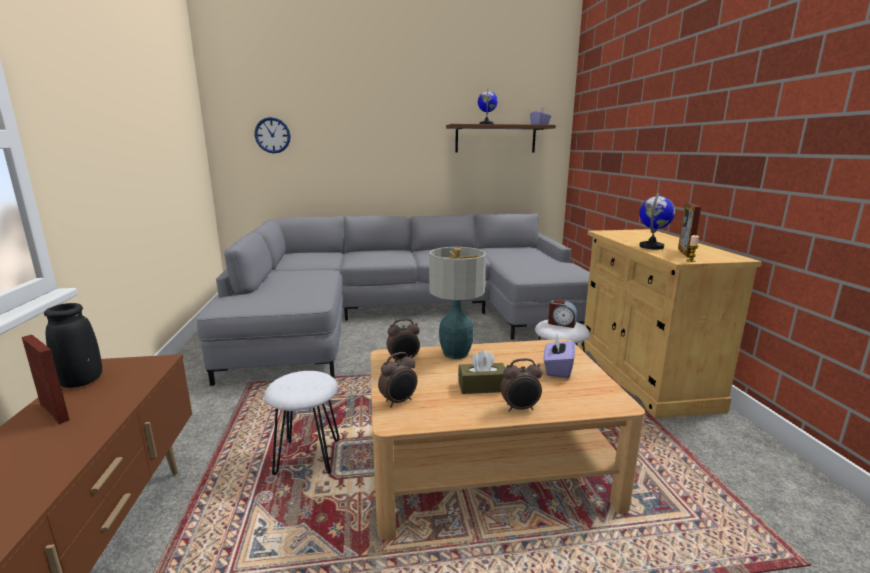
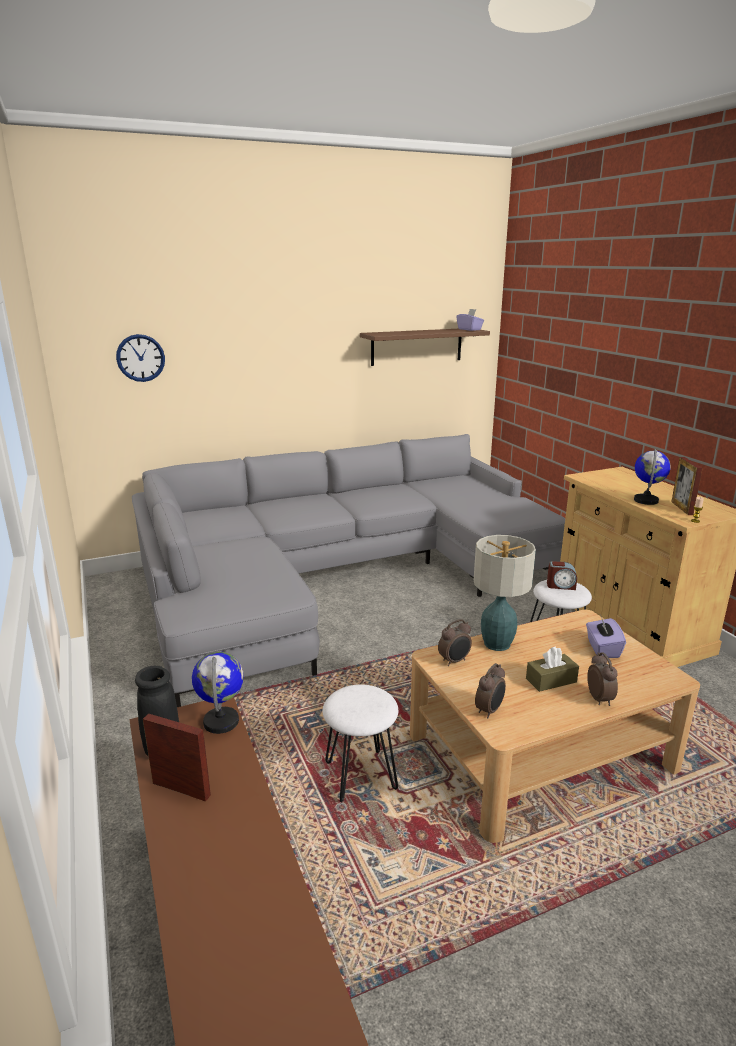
camera: 15 degrees left, 5 degrees up
globe [478,88,498,124] -> globe moved to [192,652,243,734]
alarm clock [500,358,542,412] -> alarm clock turned 75 degrees counterclockwise [587,652,618,706]

